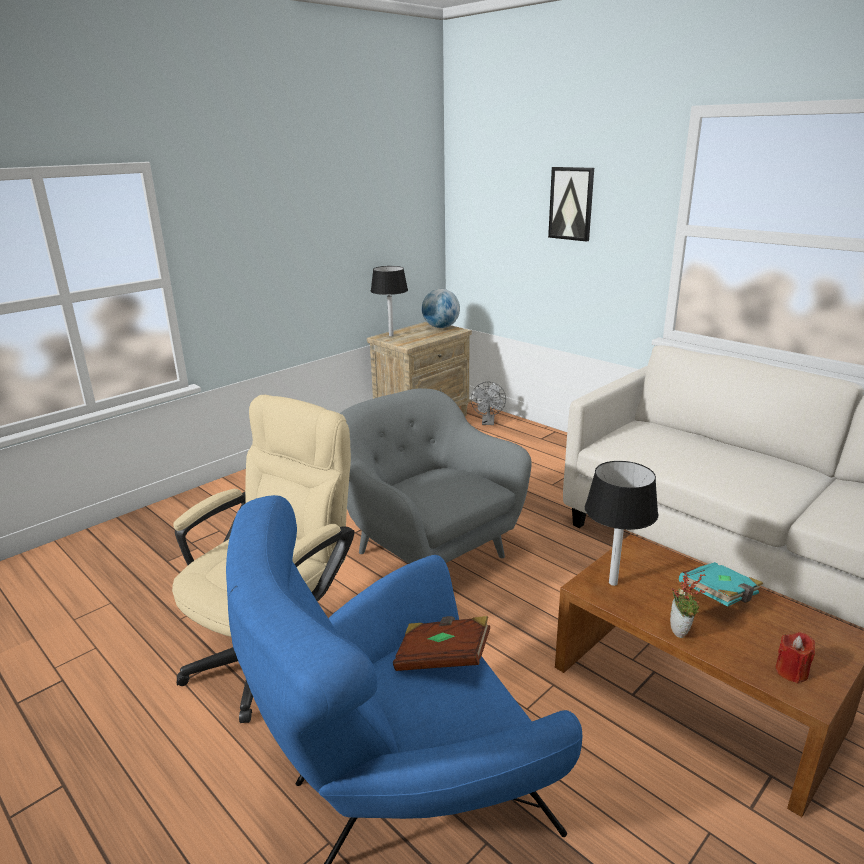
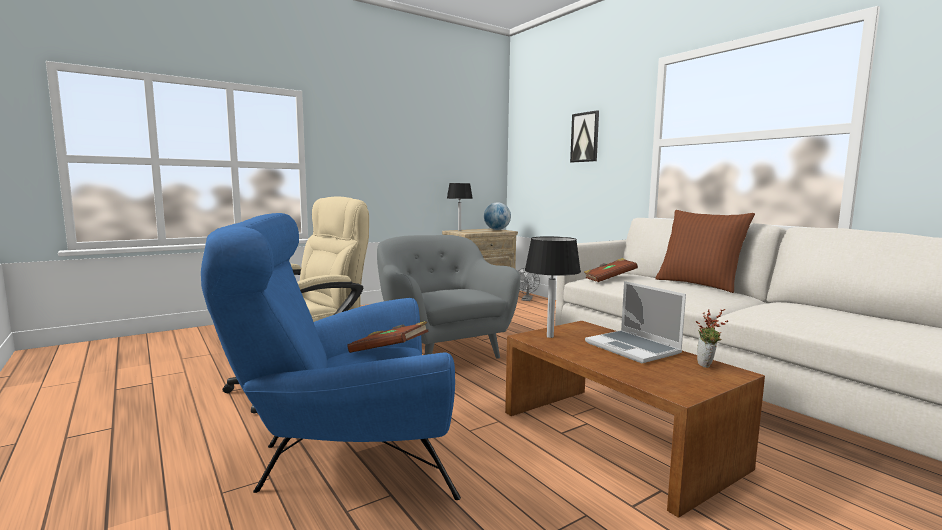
camera: 10 degrees right, 15 degrees down
potted plant [670,573,709,638] -> potted plant moved to [696,309,729,368]
turquoise book [679,562,763,606] -> laptop [585,281,686,363]
red candle [775,632,815,683] -> none
none -> brown book [584,258,638,282]
none -> brown pillow [655,210,755,293]

